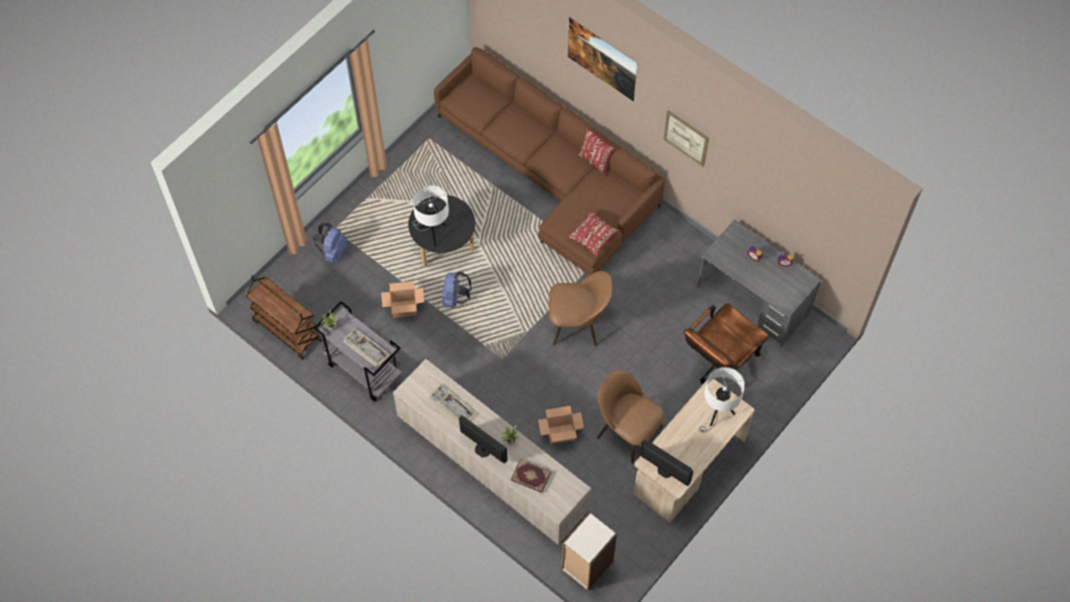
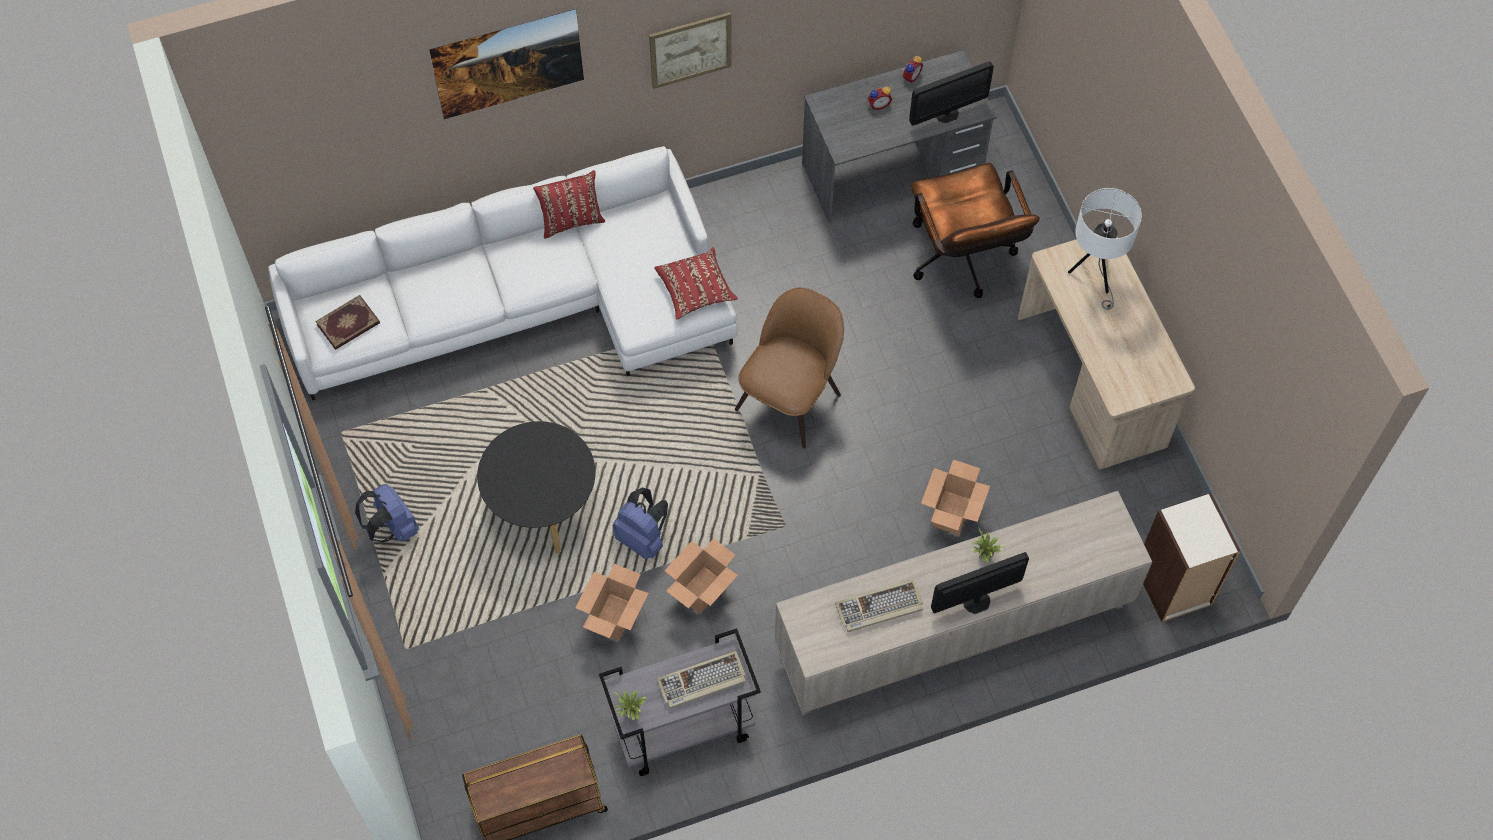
camera: 60 degrees left, 0 degrees up
blue backpack [313,223,348,263] -> blue backpack moved to [355,484,419,542]
white table lamp [413,185,449,246] -> none
brown sofa [434,47,665,275] -> white sofa [268,146,738,401]
book [511,459,551,493] -> book moved to [315,295,380,350]
brown chair [597,369,665,464] -> none
monitor [640,440,693,486] -> monitor moved to [909,61,994,126]
none -> cardboard box [665,538,738,614]

